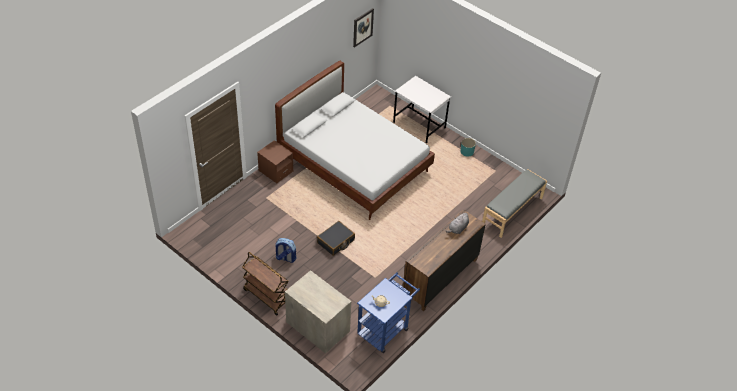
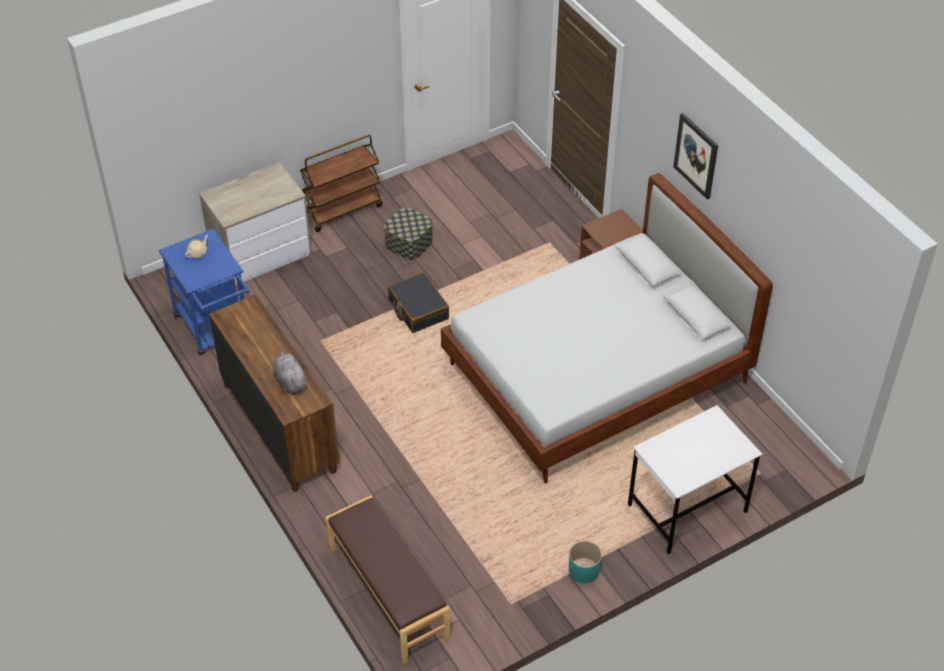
camera: 110 degrees right, 0 degrees up
backpack [275,238,296,263] -> storage box [384,208,433,260]
picture [353,8,374,48] -> picture moved to [673,113,718,200]
grey bench [482,169,547,238] -> brown bench [326,495,450,664]

